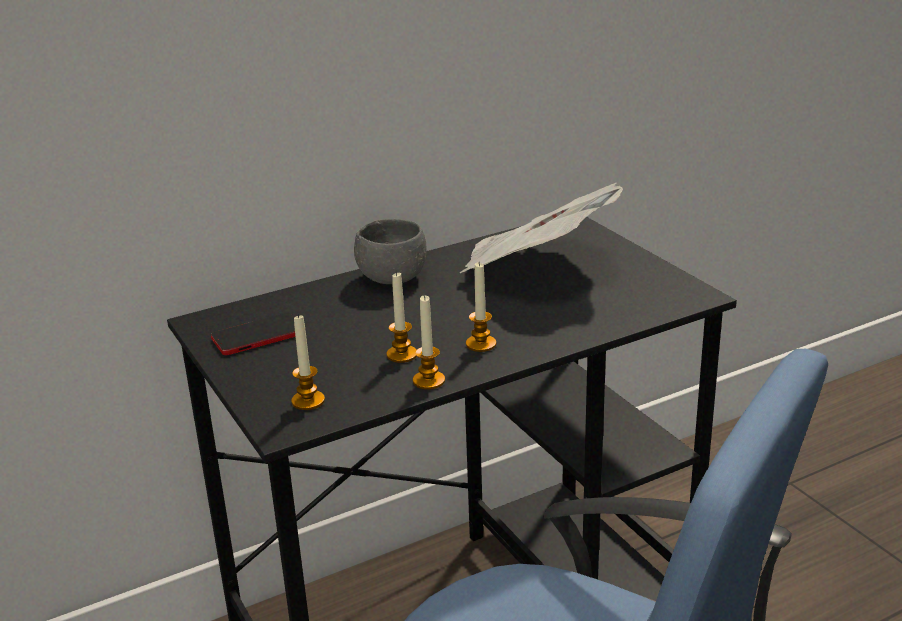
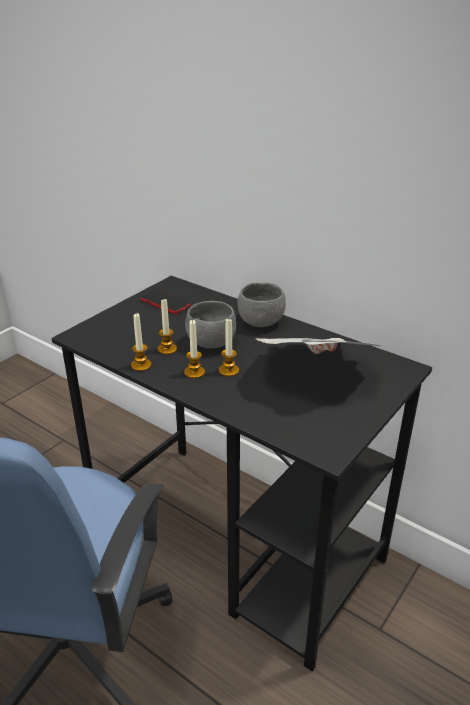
camera: 65 degrees right, 5 degrees up
candle [291,314,325,410] -> candle moved to [219,319,239,377]
none -> grey bowl [185,301,236,349]

